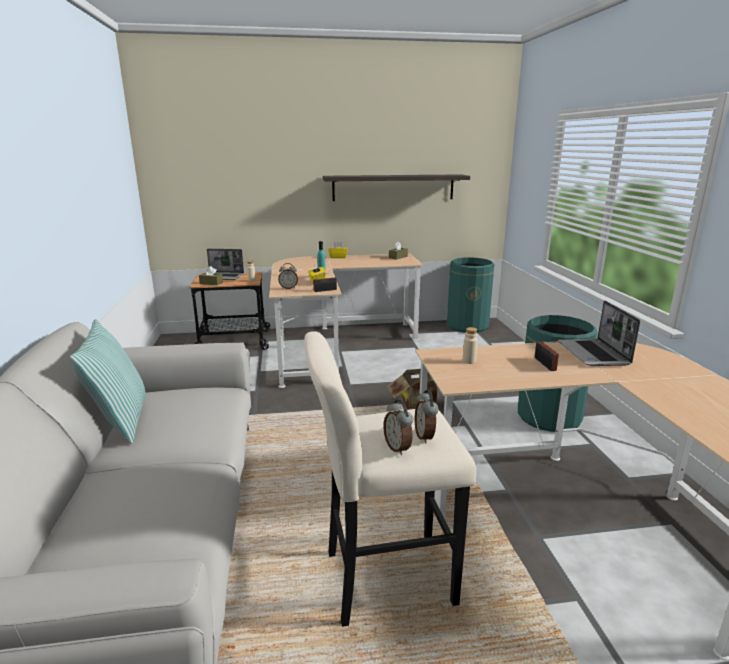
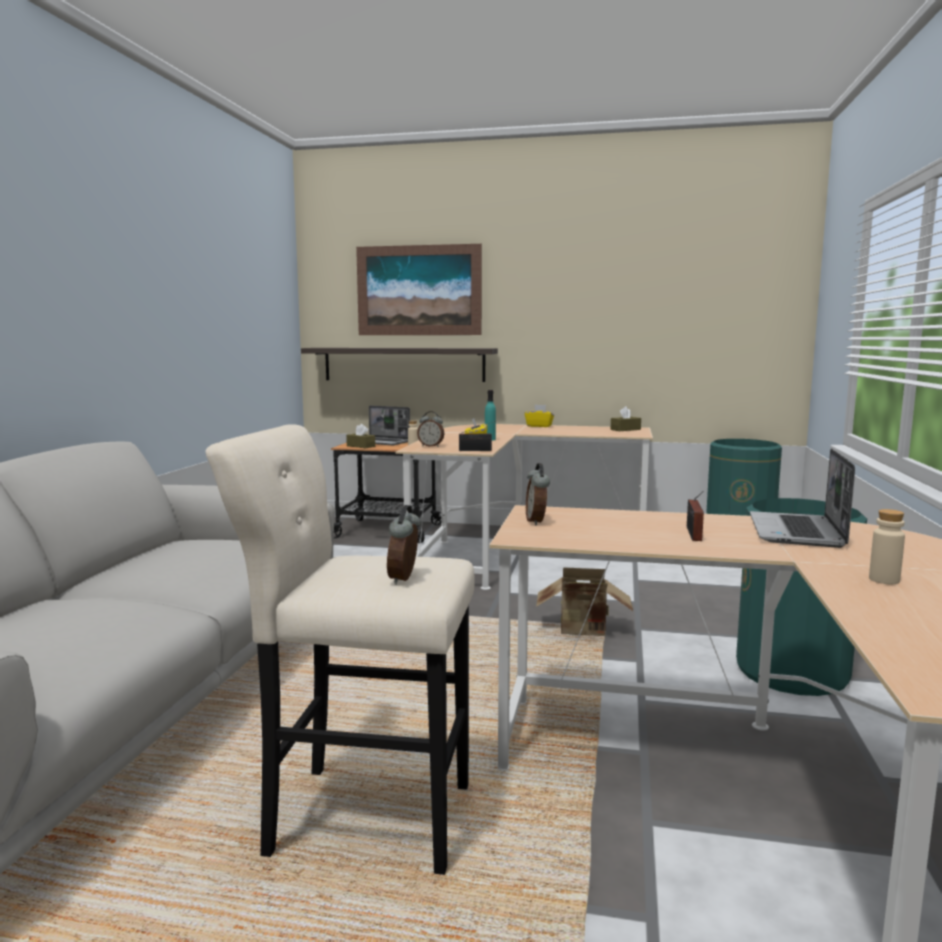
camera: 20 degrees right, 10 degrees down
pillow [70,319,146,444] -> none
shelf [323,174,470,201] -> shelf moved to [301,348,498,382]
alarm clock [383,400,413,455] -> alarm clock moved to [526,463,550,525]
beige bottle [463,327,478,364] -> beige bottle moved to [869,509,905,584]
none -> picture [356,244,482,335]

